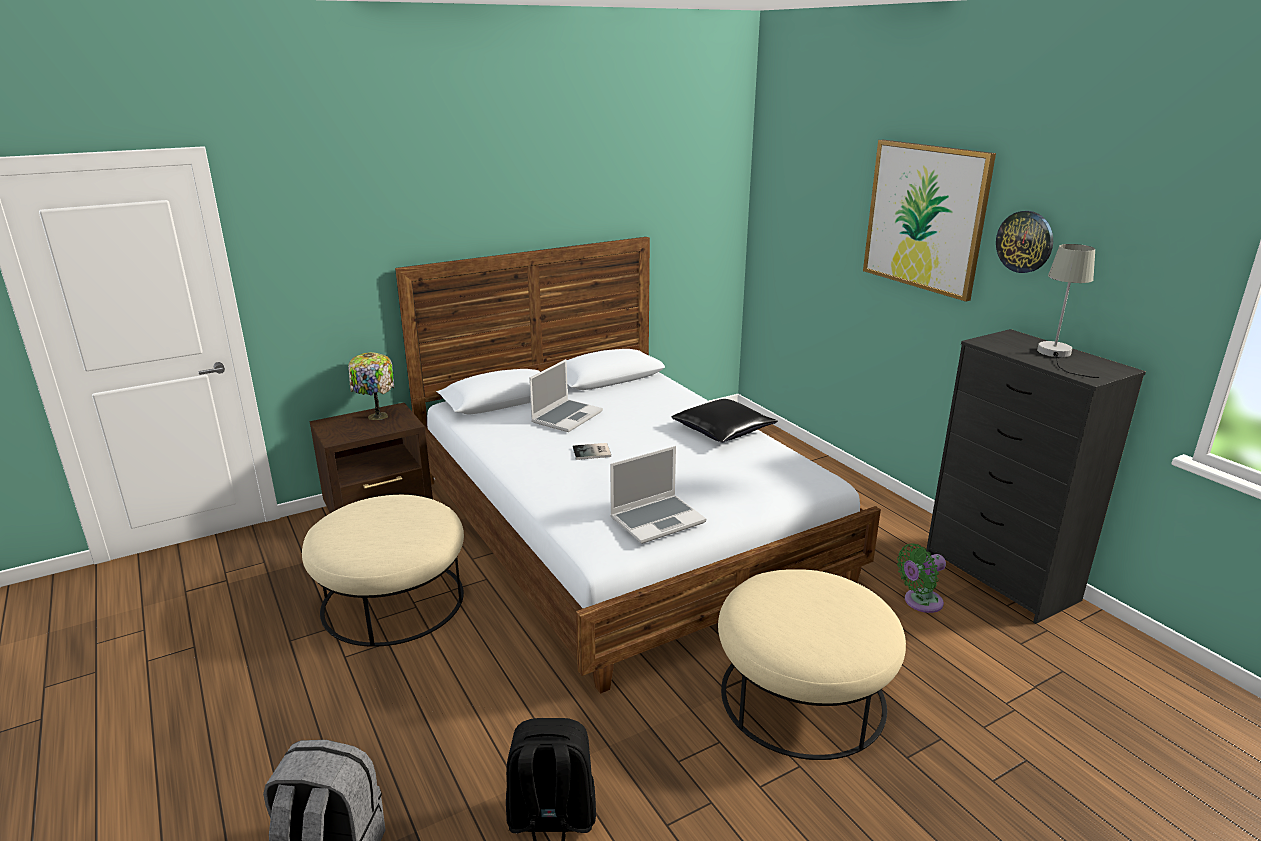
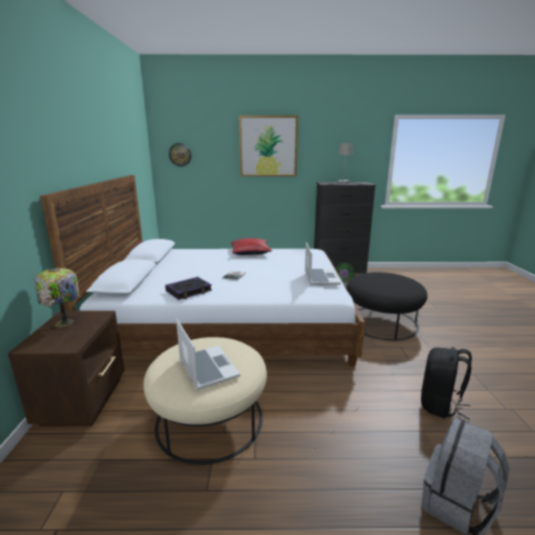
camera: 60 degrees left, 5 degrees down
laptop [529,359,603,432] -> laptop moved to [176,319,240,390]
black pillow [671,399,778,443] -> red pillow [231,238,272,255]
beige ottoman [718,569,906,760] -> black ottoman [346,272,427,341]
wall clock [996,211,1053,273] -> wall clock moved to [169,143,192,167]
none -> book [165,277,212,300]

